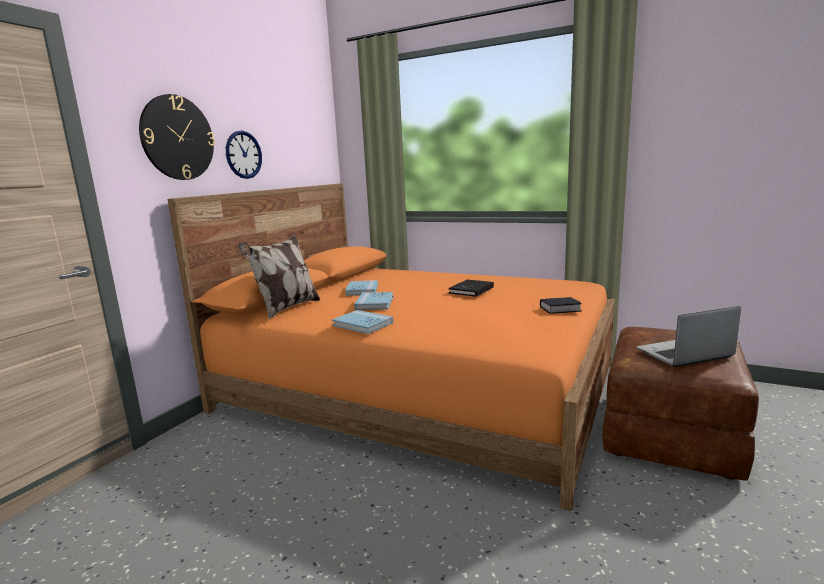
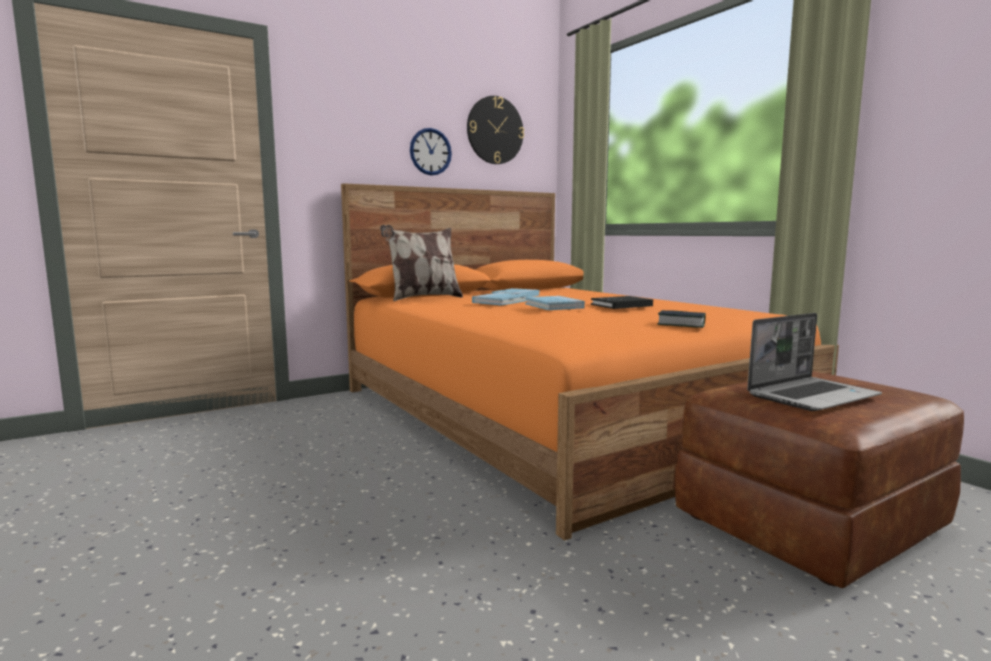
camera: 30 degrees right, 5 degrees down
wall clock [139,94,215,180] -> wall clock moved to [467,96,524,164]
blue book [332,310,393,334] -> blue book moved to [525,296,585,310]
laptop [637,306,741,367] -> laptop turned 135 degrees clockwise [747,313,882,411]

